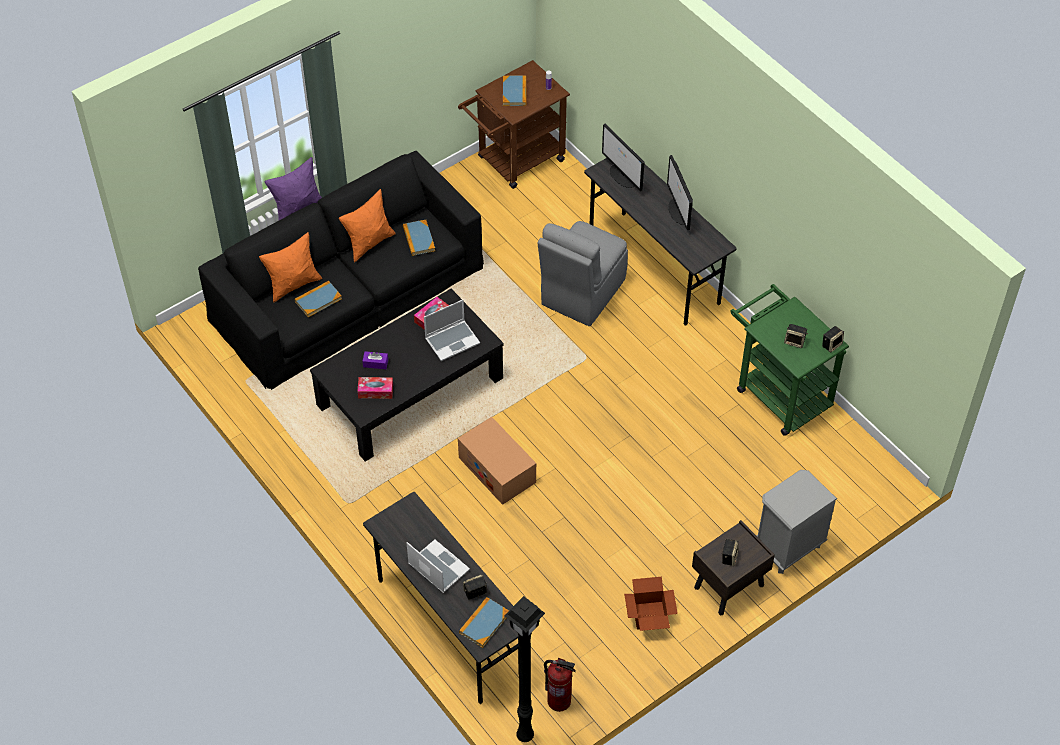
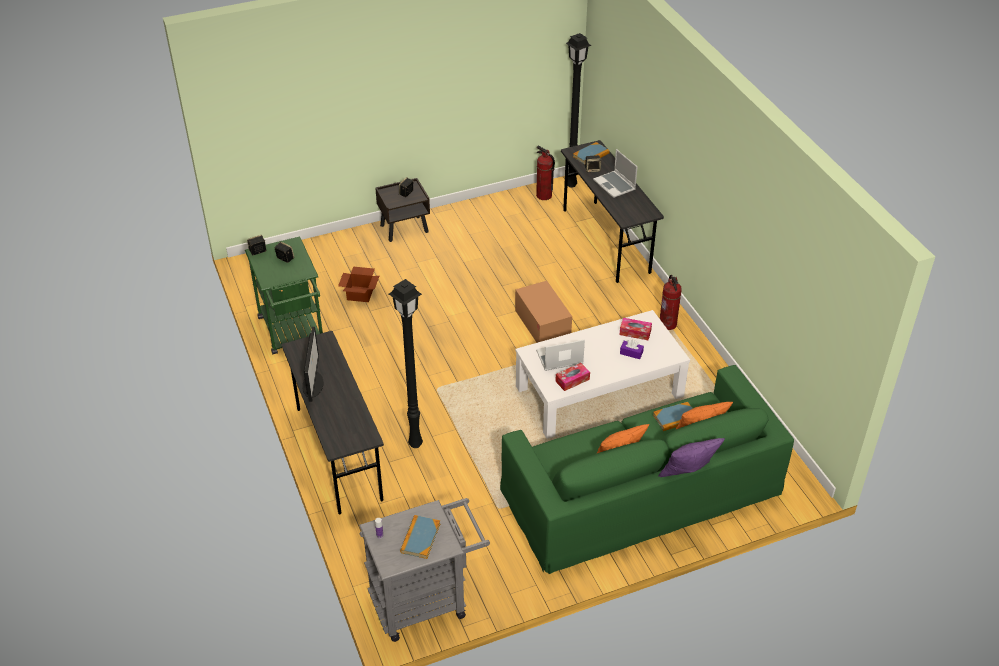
camera: 165 degrees left, 10 degrees down
black sofa [198,151,484,390] -> green sofa [500,365,794,574]
black coffee table [310,289,503,461] -> white coffee table [515,310,690,439]
book [403,220,435,256] -> none
brown cart [458,60,570,189] -> grey cart [359,498,490,642]
grey chair [538,221,628,326] -> black floor lamp [389,279,423,448]
monitor [602,124,645,191] -> none
cardboard box [624,577,678,631] -> cardboard box moved to [338,267,379,302]
grey nightstand [756,470,837,574] -> none
none -> fire extinguisher [660,275,682,330]

